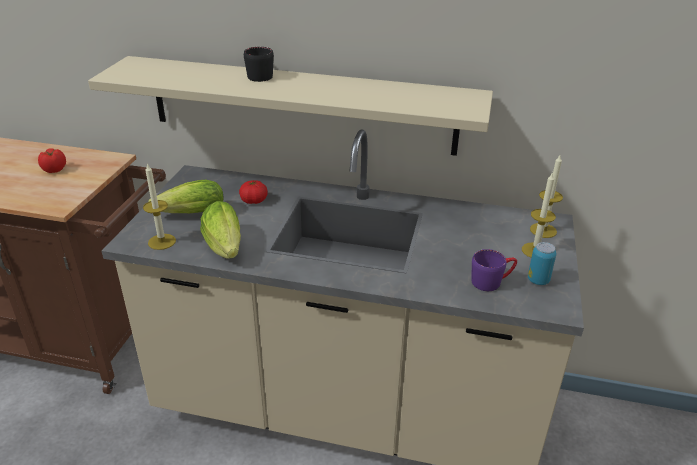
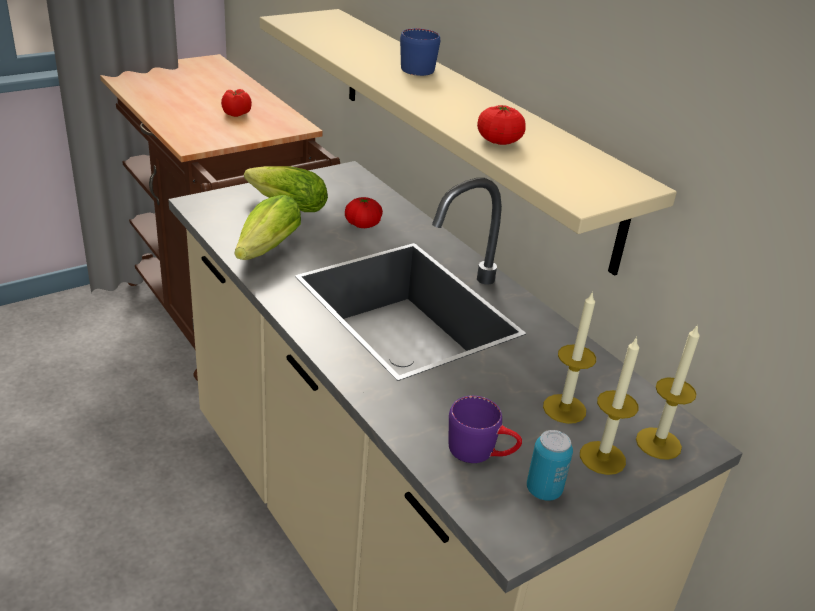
camera: 40 degrees right, 0 degrees up
candle [143,163,176,250] -> candle moved to [543,291,596,424]
black mug [244,47,274,82] -> blue mug [400,28,440,76]
none -> tomato [477,105,526,145]

